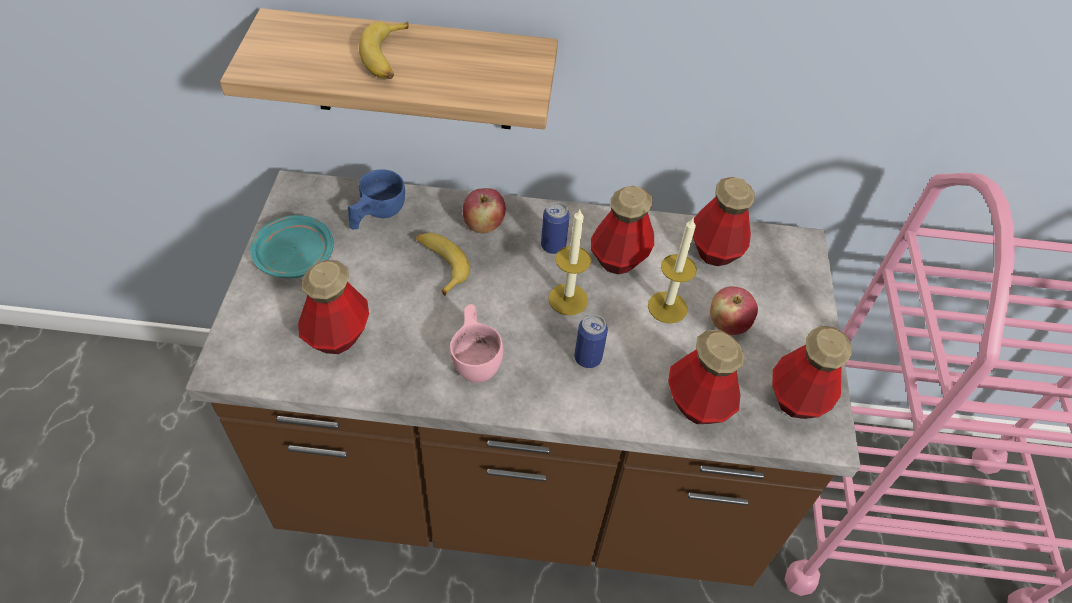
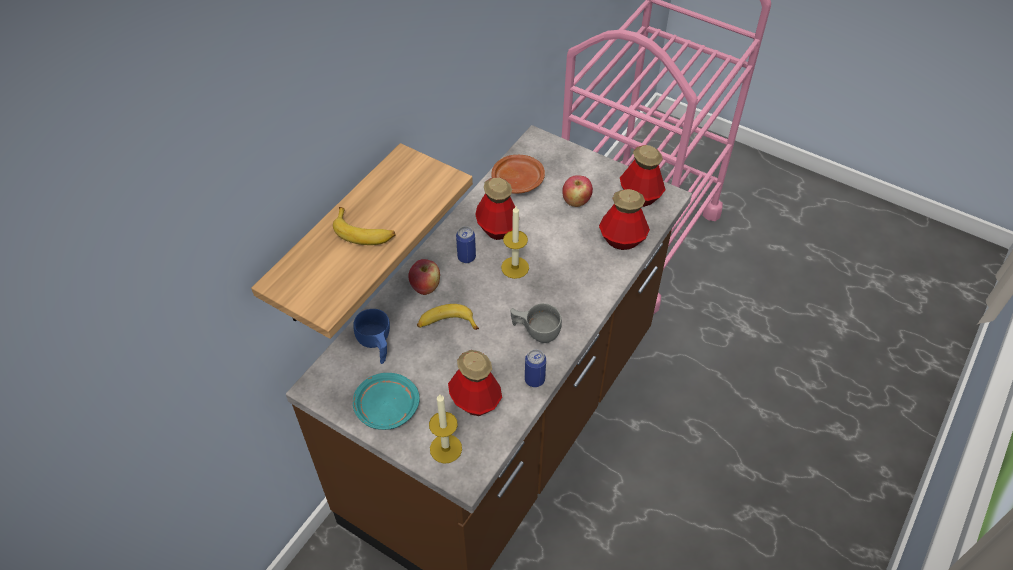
camera: 60 degrees left, 0 degrees up
pink cup [450,304,503,383] -> grey cup [511,303,562,343]
can [574,314,608,368] -> can moved to [525,349,546,387]
candle [648,218,697,324] -> candle moved to [429,394,462,464]
bottle [693,177,755,266] -> brown plate [491,155,545,194]

